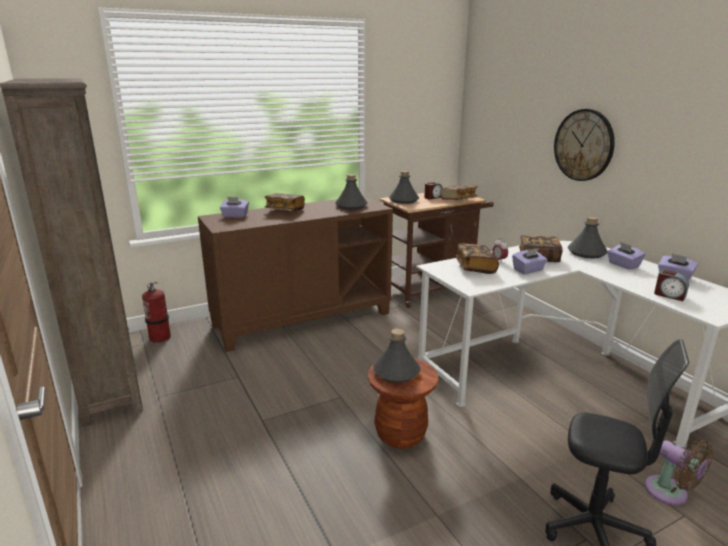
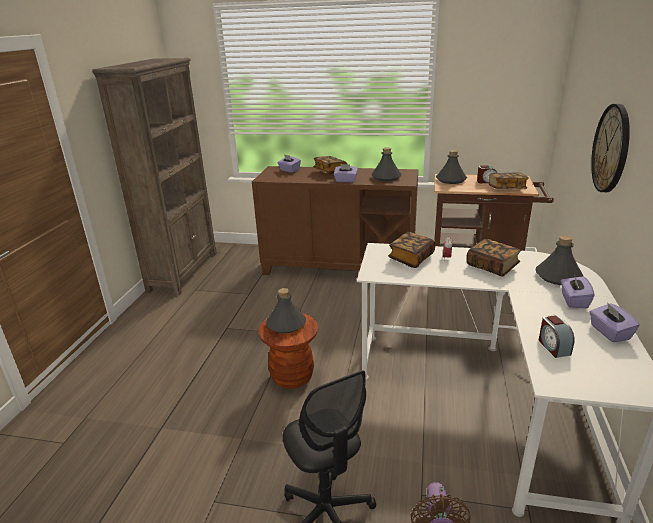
camera: 40 degrees right, 5 degrees up
fire extinguisher [142,282,171,343] -> none
purple tissue box [512,248,547,274] -> purple tissue box moved to [334,164,358,182]

